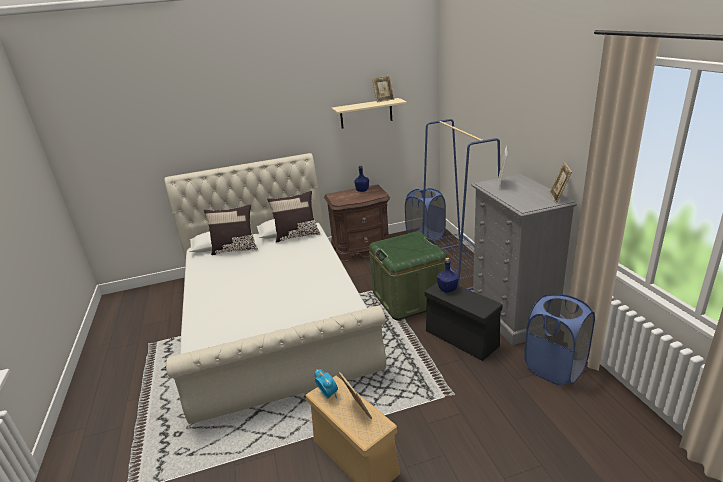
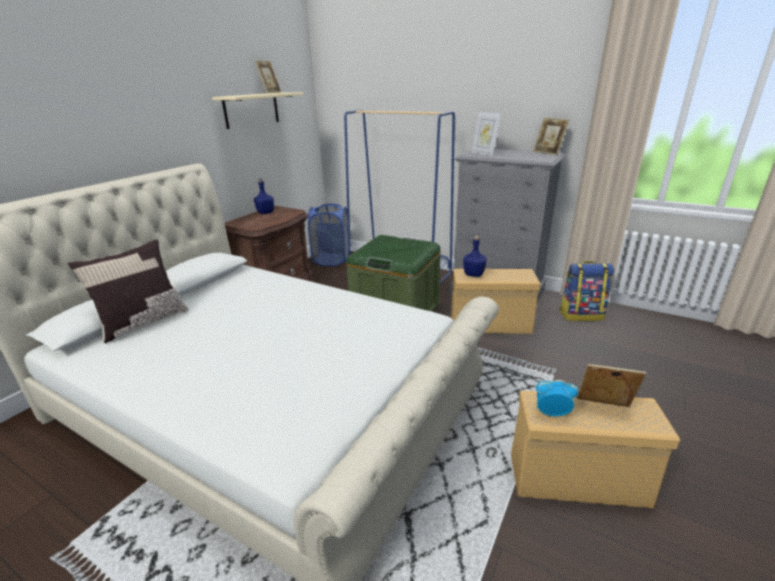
camera: 45 degrees left, 0 degrees up
pillow [267,191,321,243] -> none
black storage box [425,283,503,361] -> beige storage box [451,269,541,334]
blue laundry basket [524,294,595,385] -> backpack [559,261,614,321]

